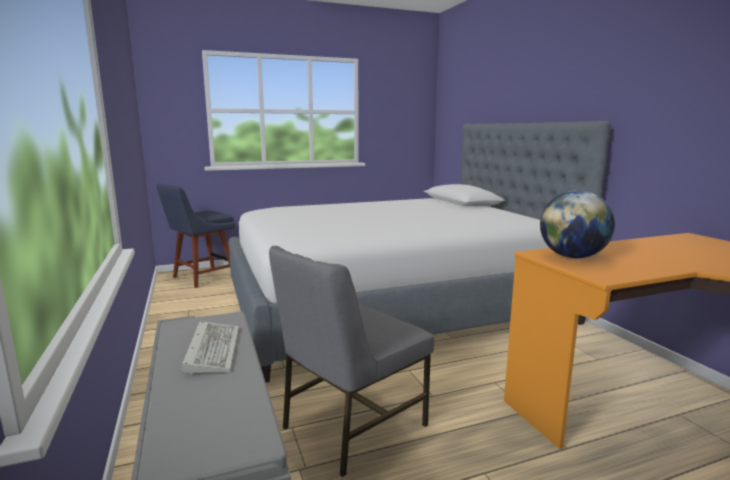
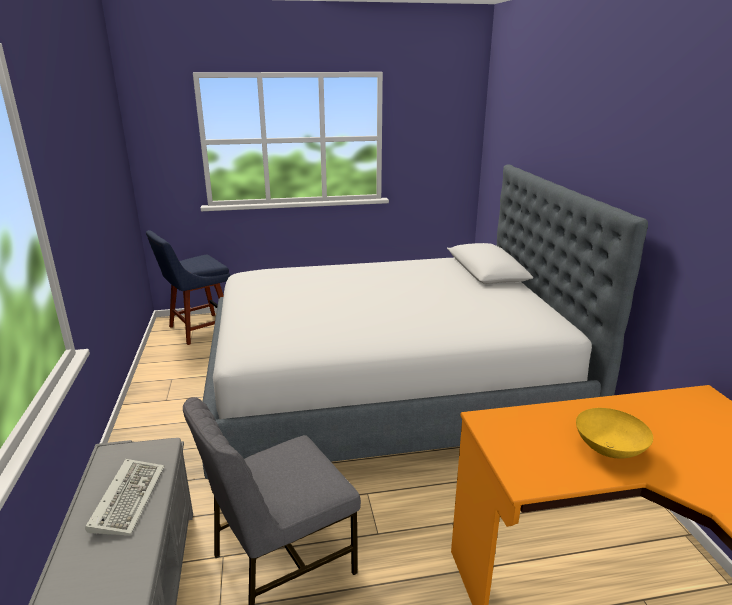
camera: 10 degrees right, 10 degrees up
globe [540,190,615,258] -> none
none -> yellow bowl [576,408,653,459]

